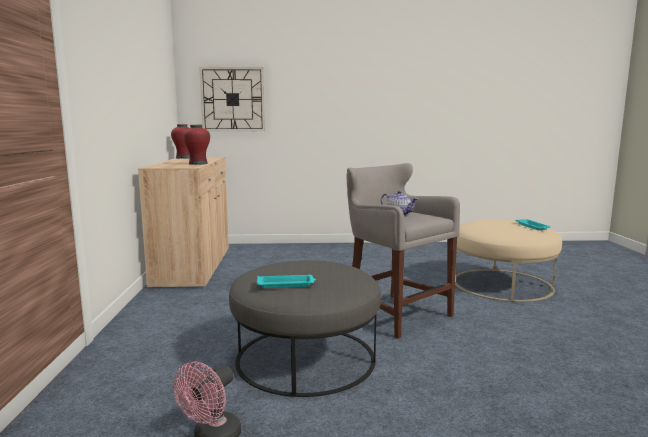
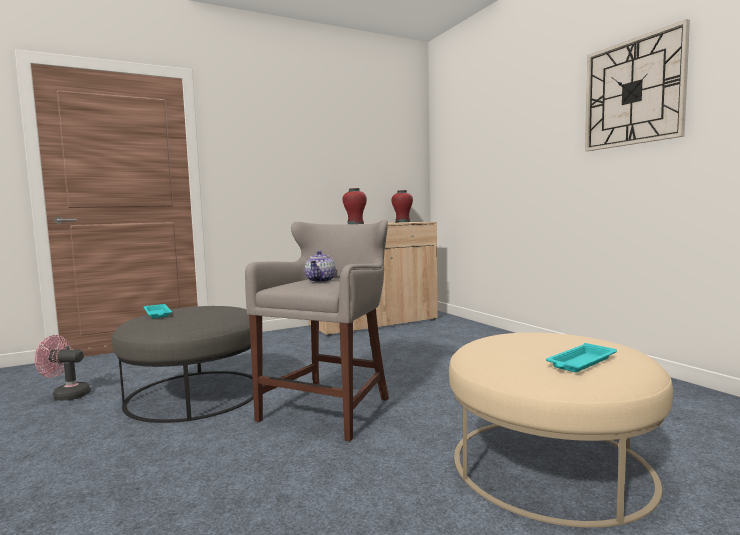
camera: 65 degrees right, 5 degrees down
wall clock [199,67,265,131] -> wall clock moved to [585,19,690,151]

